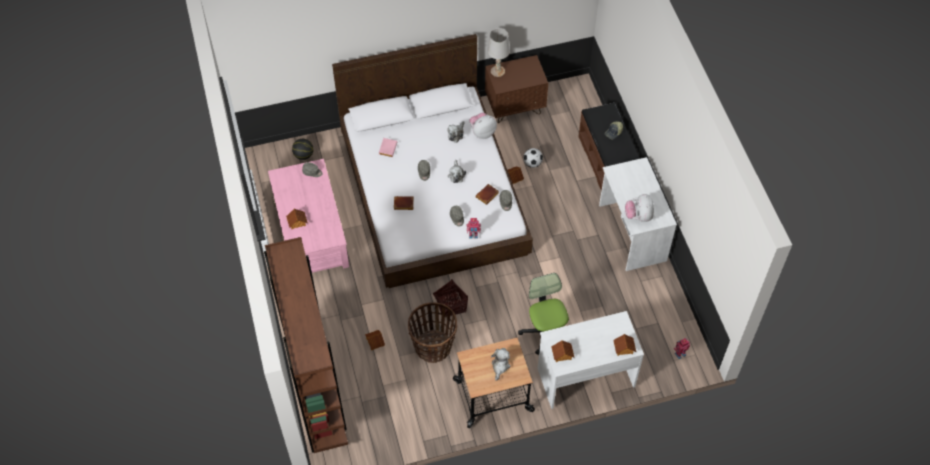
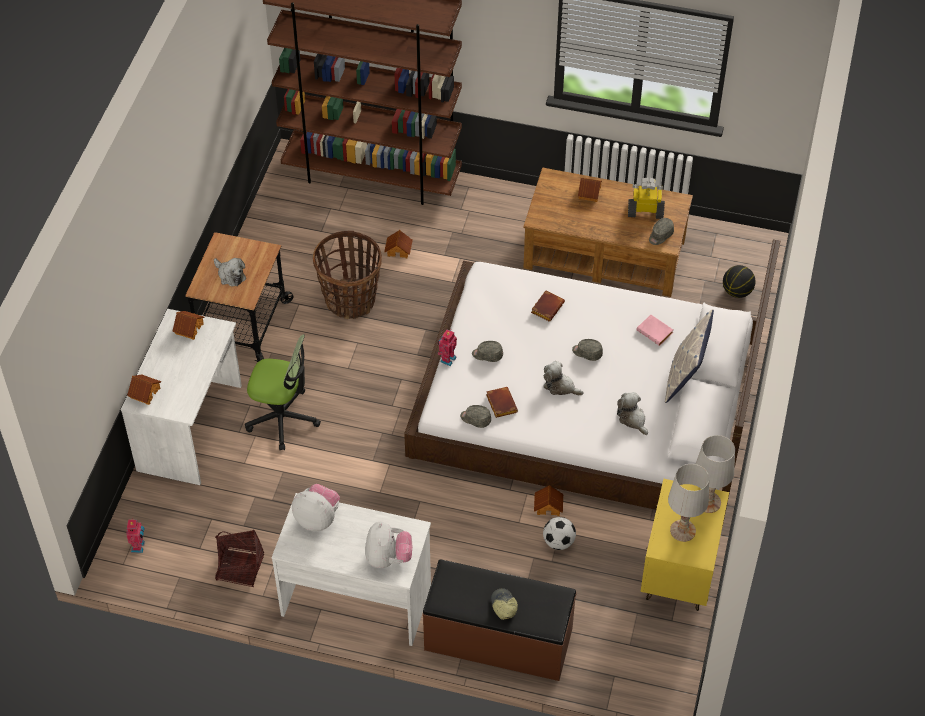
camera: 120 degrees right, 5 degrees down
pink coffee table [268,159,349,273] -> brown coffee table [523,167,693,297]
basket [433,279,468,317] -> basket moved to [215,530,264,587]
plush toy [469,112,497,139] -> plush toy moved to [365,522,412,568]
brown nightstand [485,55,548,123] -> yellow nightstand [640,479,729,611]
none -> toy robot [628,177,665,219]
none -> pillow [665,309,714,403]
none -> white table lamp [668,464,709,542]

